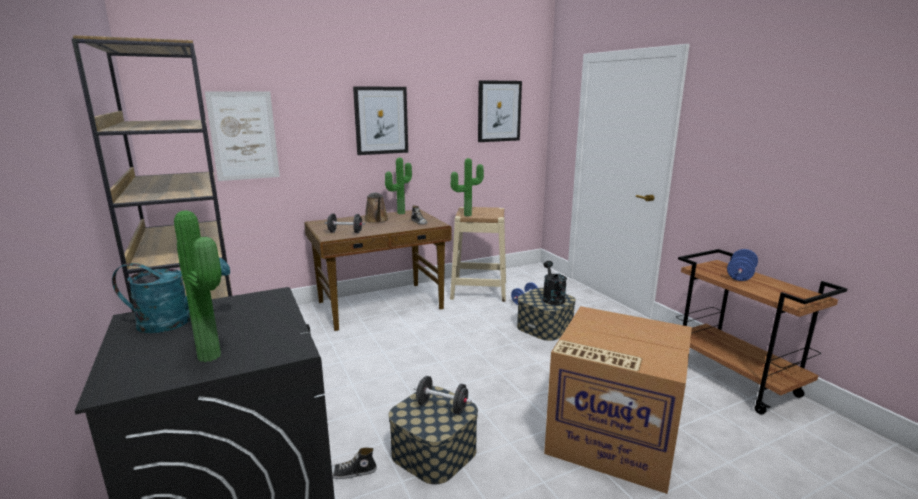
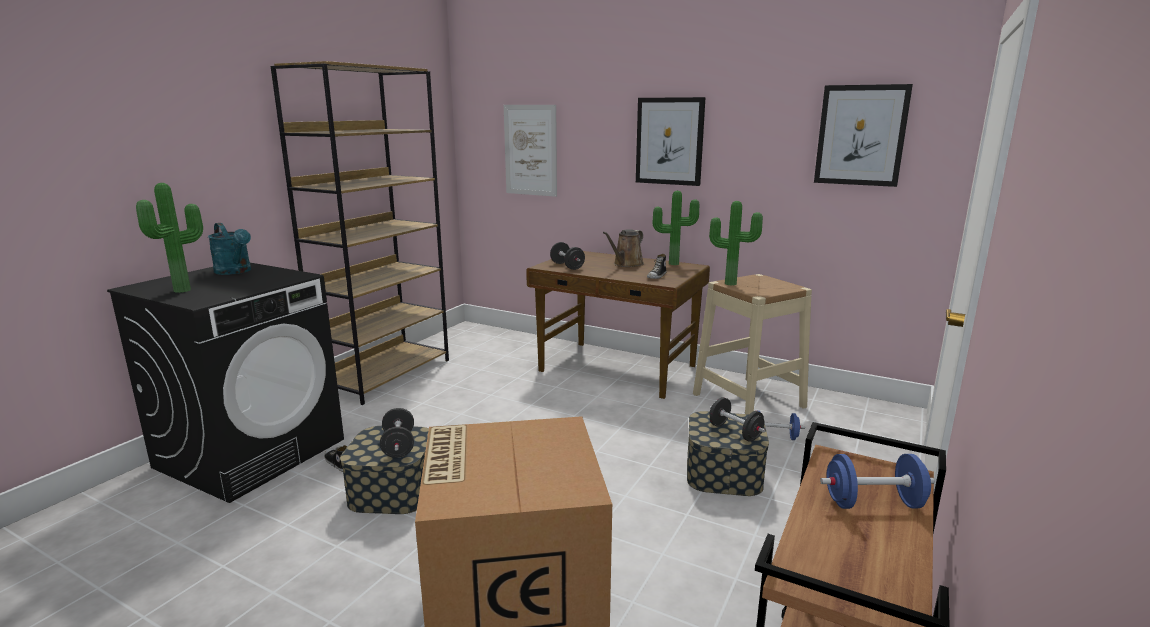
camera: 55 degrees right, 0 degrees up
black watering can [543,261,567,305] -> black dumbbell [709,397,765,442]

